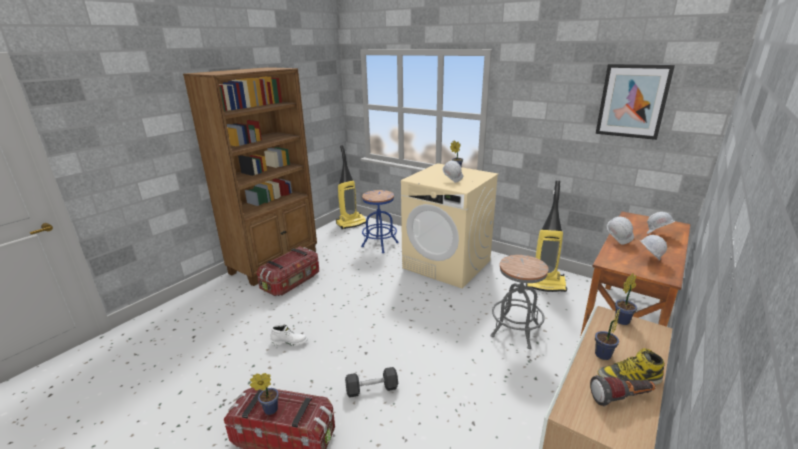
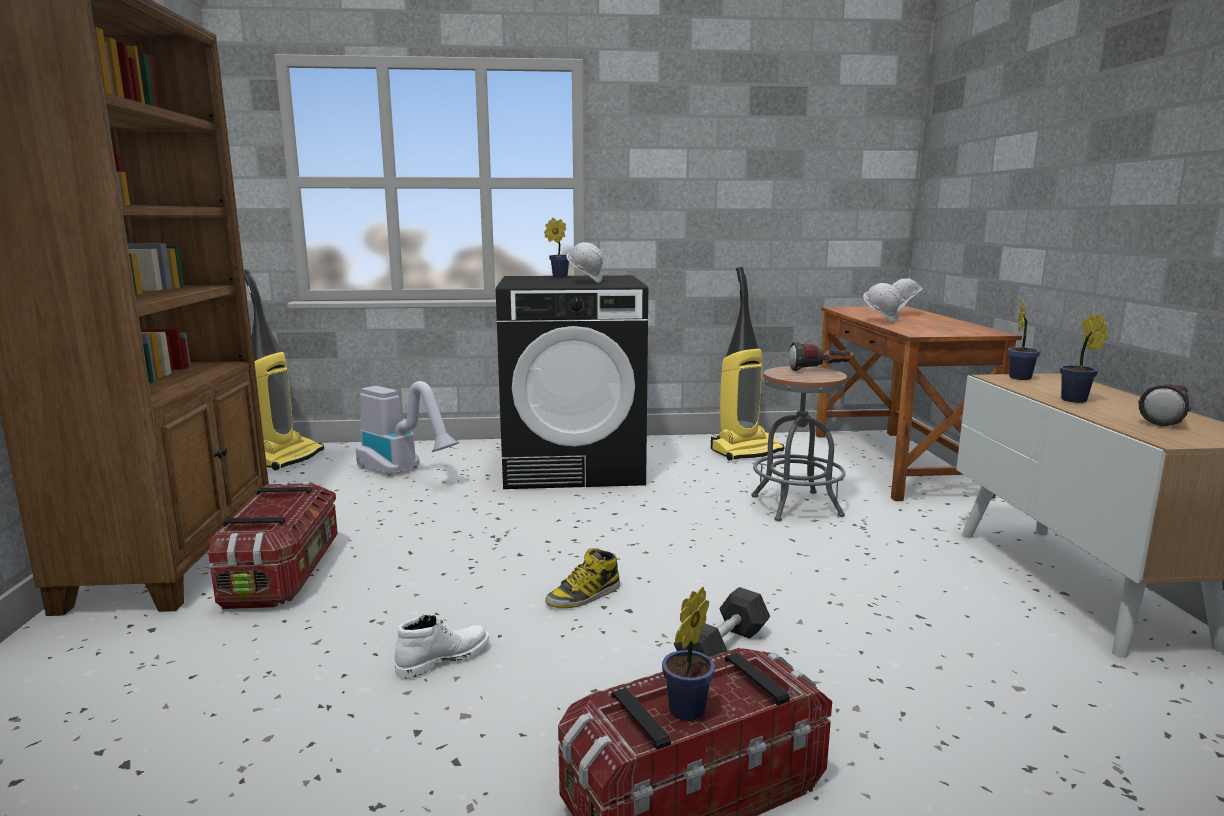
camera: 40 degrees left, 10 degrees down
blue stool [361,190,399,253] -> vacuum cleaner [356,381,459,476]
beige washing machine [401,163,499,289] -> black washing machine [496,275,648,489]
picture [596,64,675,140] -> none
boot [598,348,665,385] -> boot moved to [545,548,620,608]
white hard hat [640,235,667,261] -> none
none -> flashlight [789,342,854,371]

